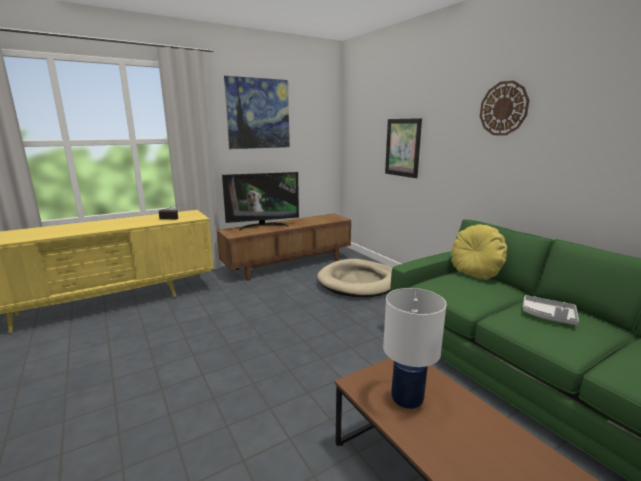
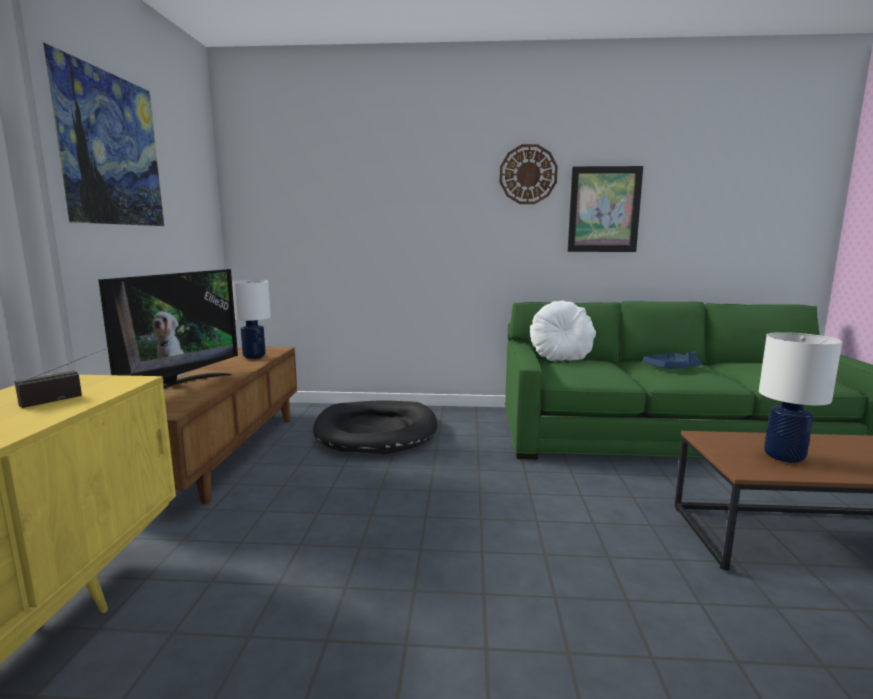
camera: 55 degrees left, 5 degrees down
beige dog bed [317,259,392,297] -> black dog bed [313,401,438,454]
picture [385,118,422,178] -> picture moved to [567,166,643,252]
yellow pillow [451,224,507,280] -> white pillow [530,301,596,361]
grey tray [523,295,579,325] -> blue tray [643,352,702,369]
none -> white table lamp [232,280,271,359]

